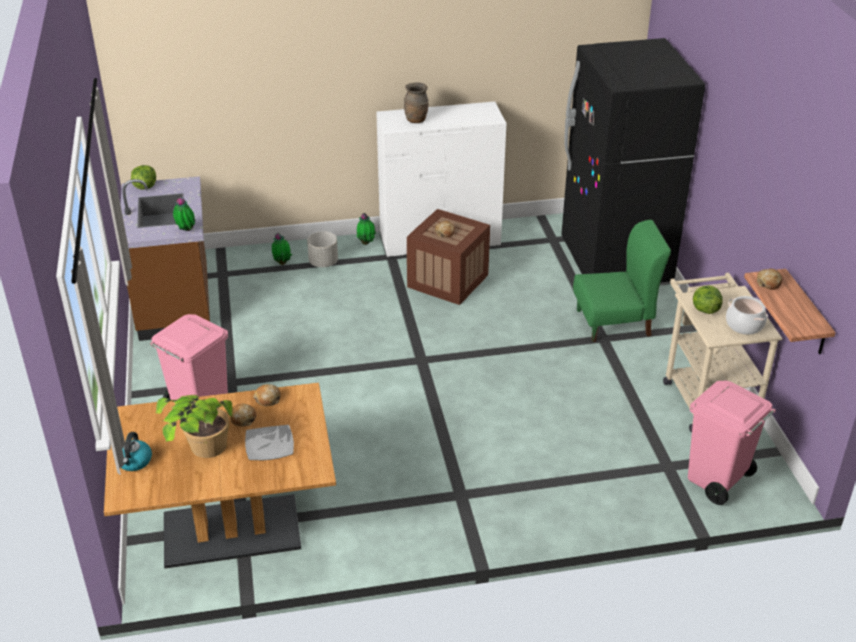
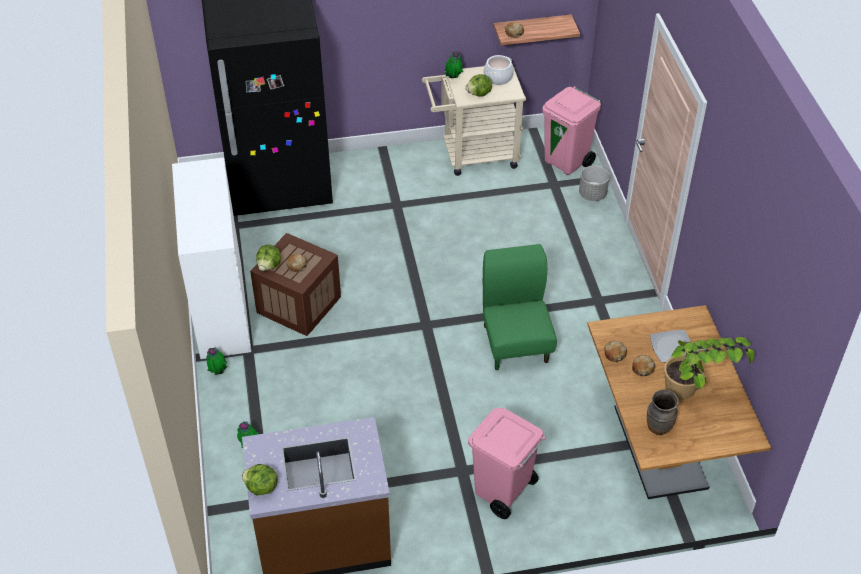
camera: 90 degrees left, 10 degrees up
kettle [121,432,152,471] -> none
potted plant [173,196,196,231] -> potted plant moved to [445,51,463,78]
grey planter [307,231,338,267] -> grey planter moved to [579,166,609,201]
brown vase [404,83,428,123] -> brown vase moved to [647,389,679,435]
green chair [573,220,671,342] -> green chair moved to [483,244,557,370]
none -> lettuce [256,245,281,271]

